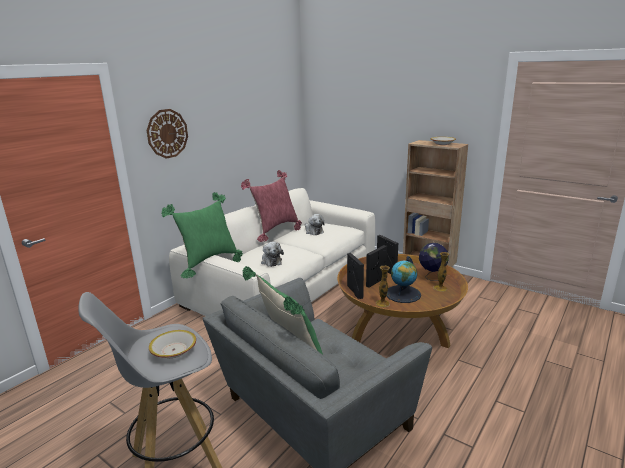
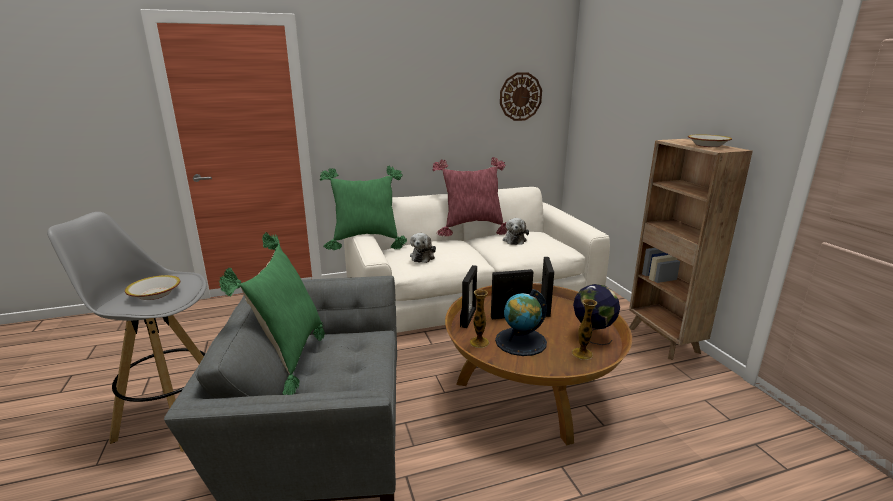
camera: 35 degrees right, 0 degrees up
wall clock [147,109,188,159] -> wall clock moved to [500,72,542,121]

